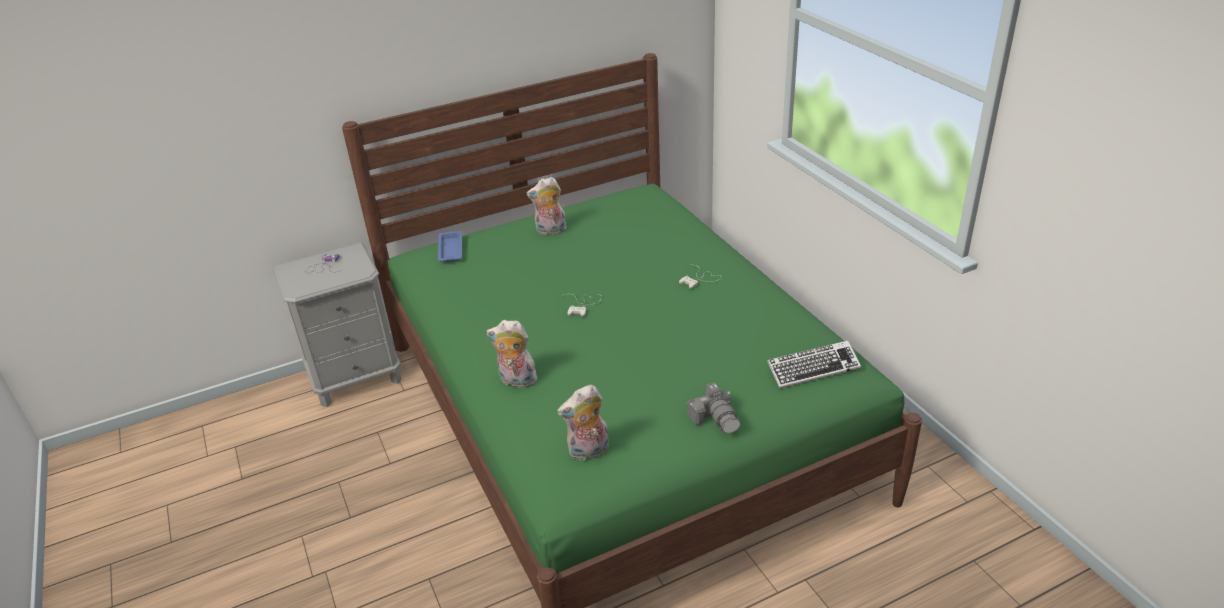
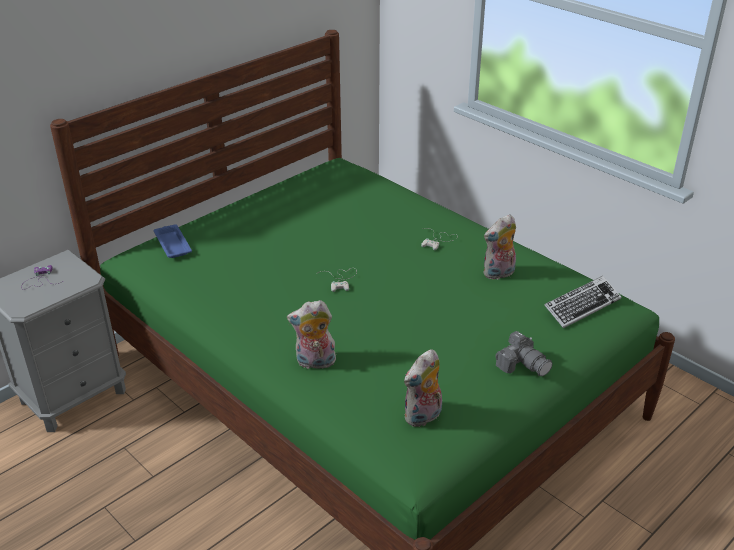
camera: 20 degrees left, 0 degrees up
plush toy [527,177,566,236] -> plush toy moved to [484,214,516,280]

